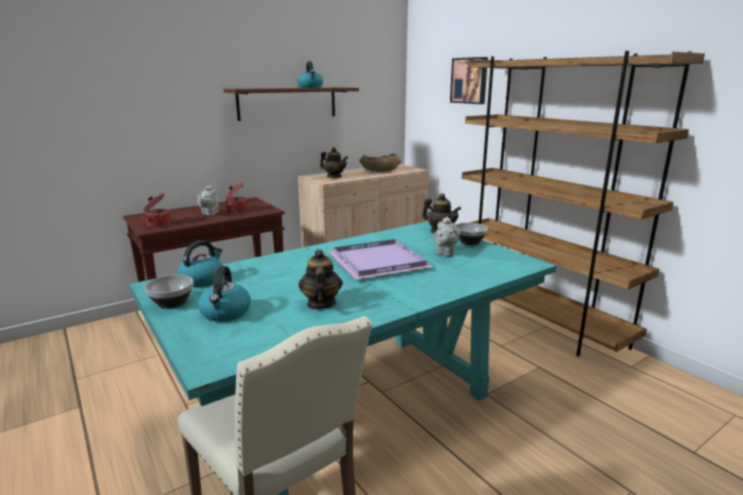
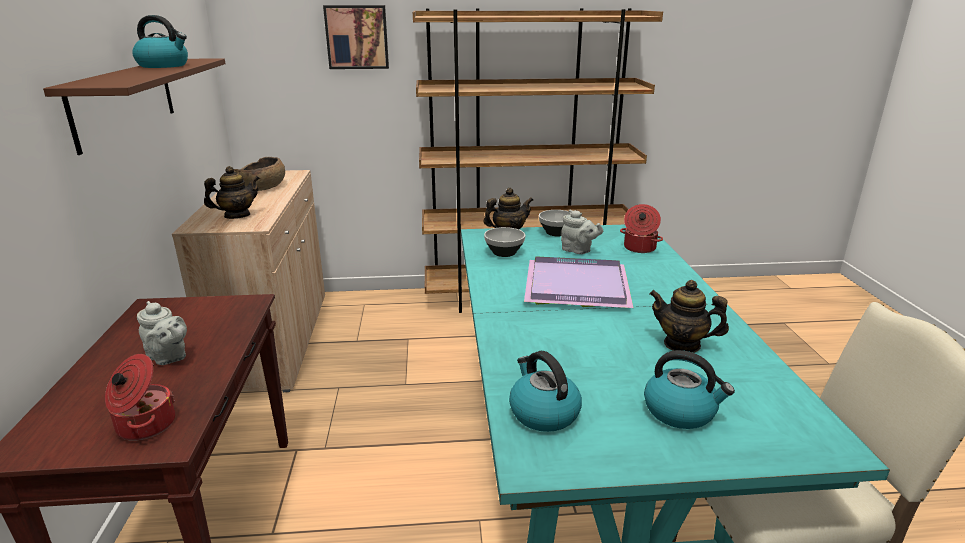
camera: 60 degrees left, 5 degrees up
bowl [144,275,193,309] -> bowl moved to [484,227,525,257]
cooking pot [226,182,248,213] -> cooking pot moved to [620,204,663,253]

